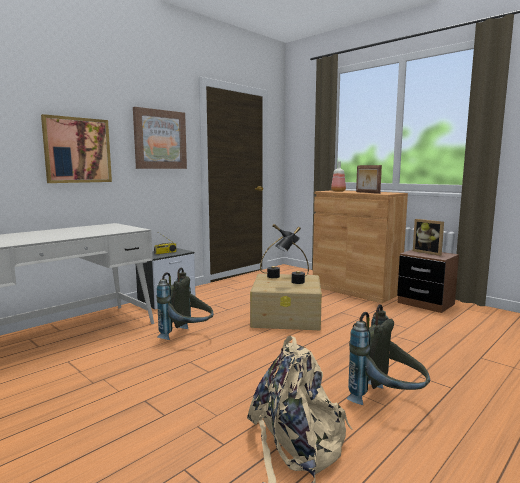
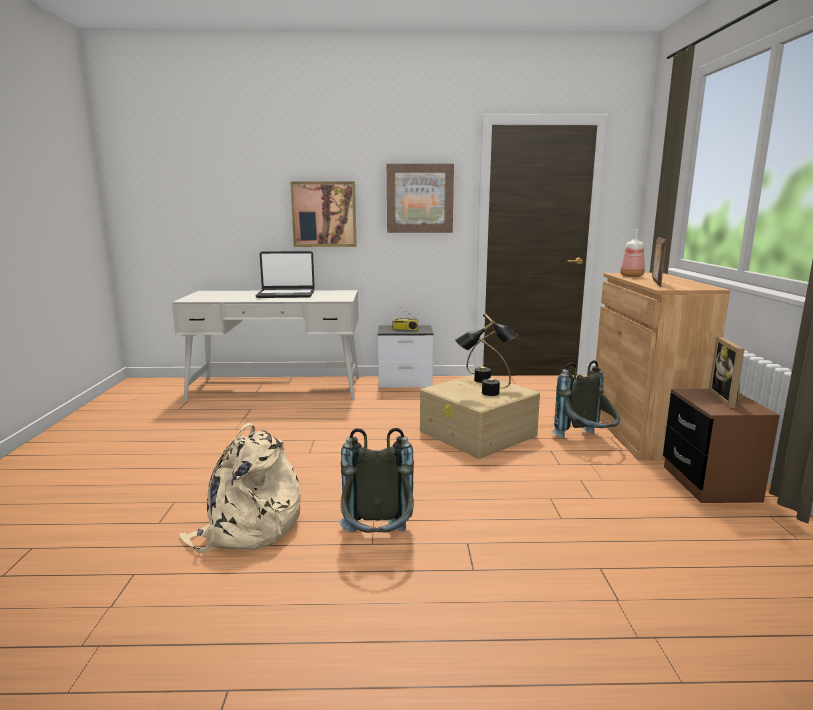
camera: 45 degrees right, 5 degrees up
grey backpack [156,267,213,340] -> grey backpack moved to [551,360,620,439]
none -> laptop [255,251,315,298]

